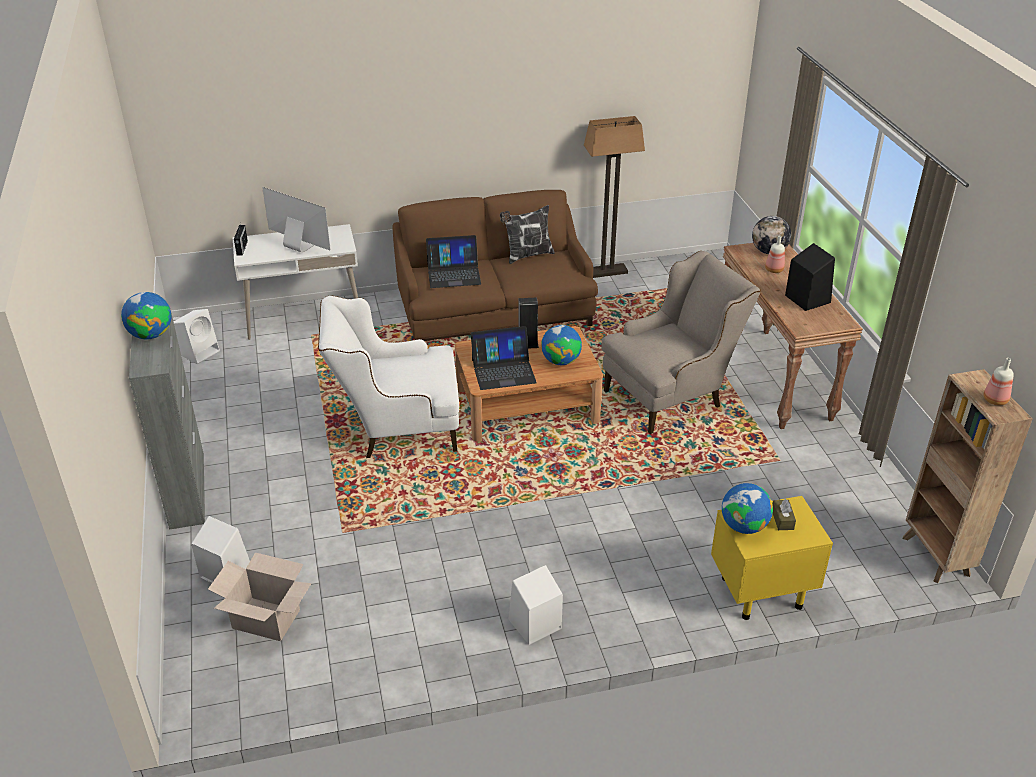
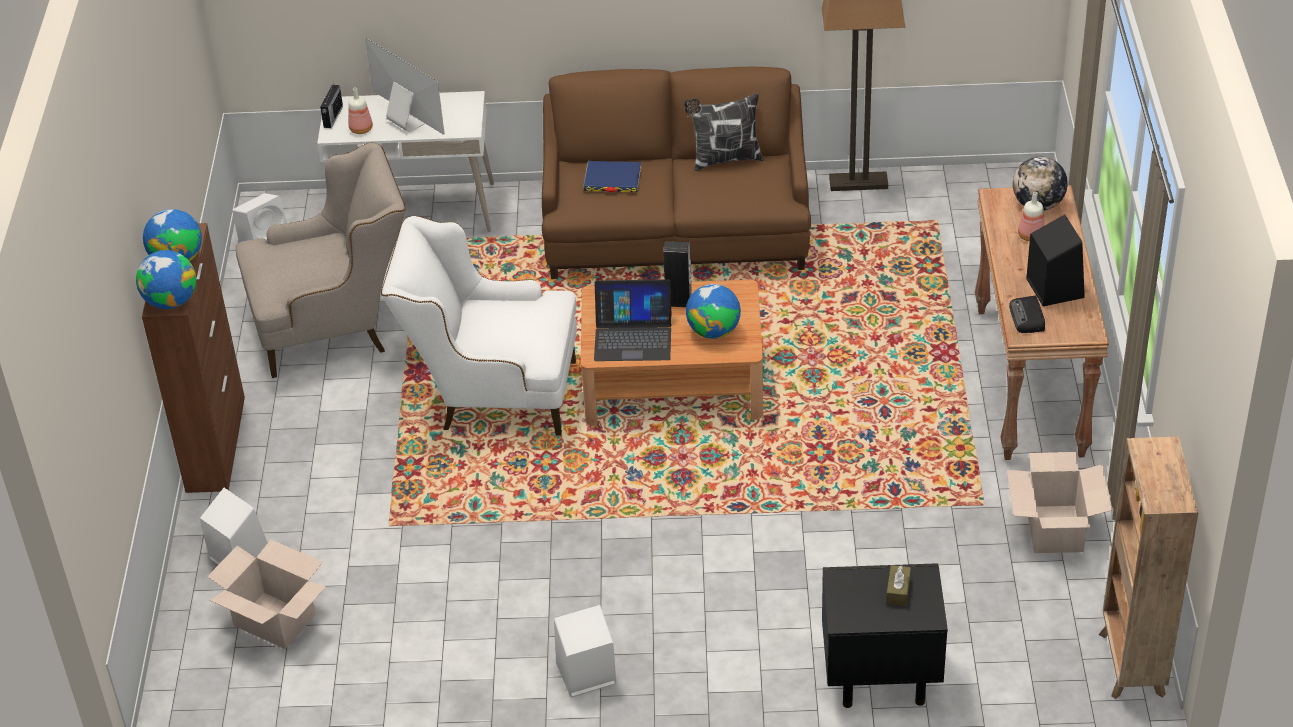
camera: 15 degrees right, 5 degrees up
grey cabinet [129,308,205,530] -> brown cabinet [142,223,245,493]
laptop [426,235,481,288] -> blue book [584,161,641,192]
beige armchair [602,251,761,434] -> beige armchair moved to [235,142,406,378]
yellow nightstand [711,496,833,620] -> black nightstand [822,563,948,708]
globe [722,483,773,534] -> globe moved to [136,250,196,309]
bottle [983,358,1014,405] -> bottle moved to [348,88,373,134]
none -> cardboard box [1007,452,1112,553]
none -> radio [1009,296,1045,333]

